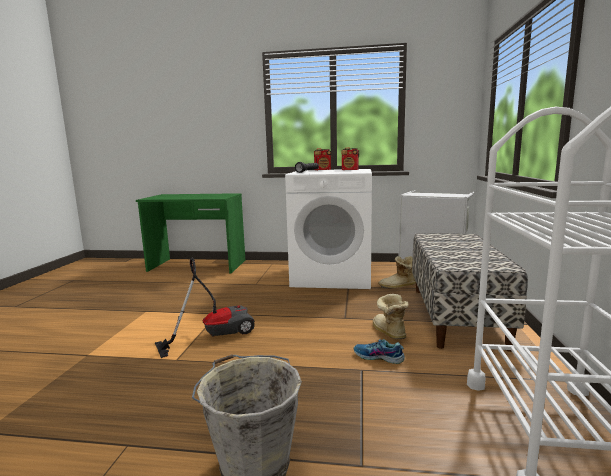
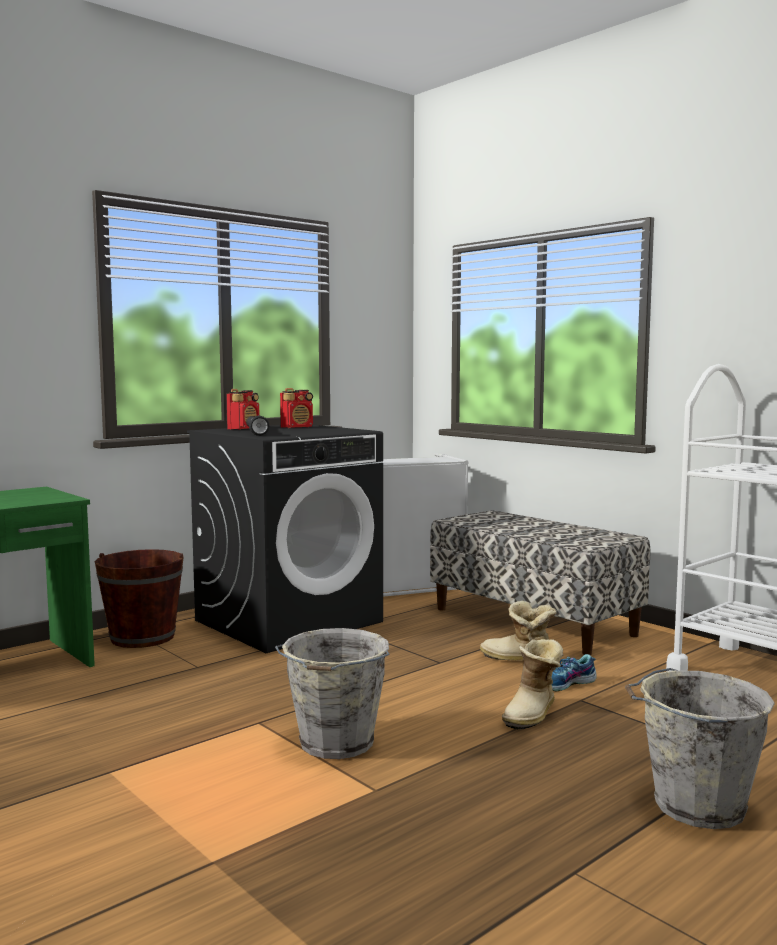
camera: 50 degrees left, 5 degrees down
vacuum cleaner [155,258,255,358] -> grey bucket [275,628,389,759]
white washing machine [285,169,372,289] -> black washing machine [187,425,383,653]
boot [378,256,416,289] -> boot moved to [502,639,564,730]
none -> brown bucket [95,549,184,648]

